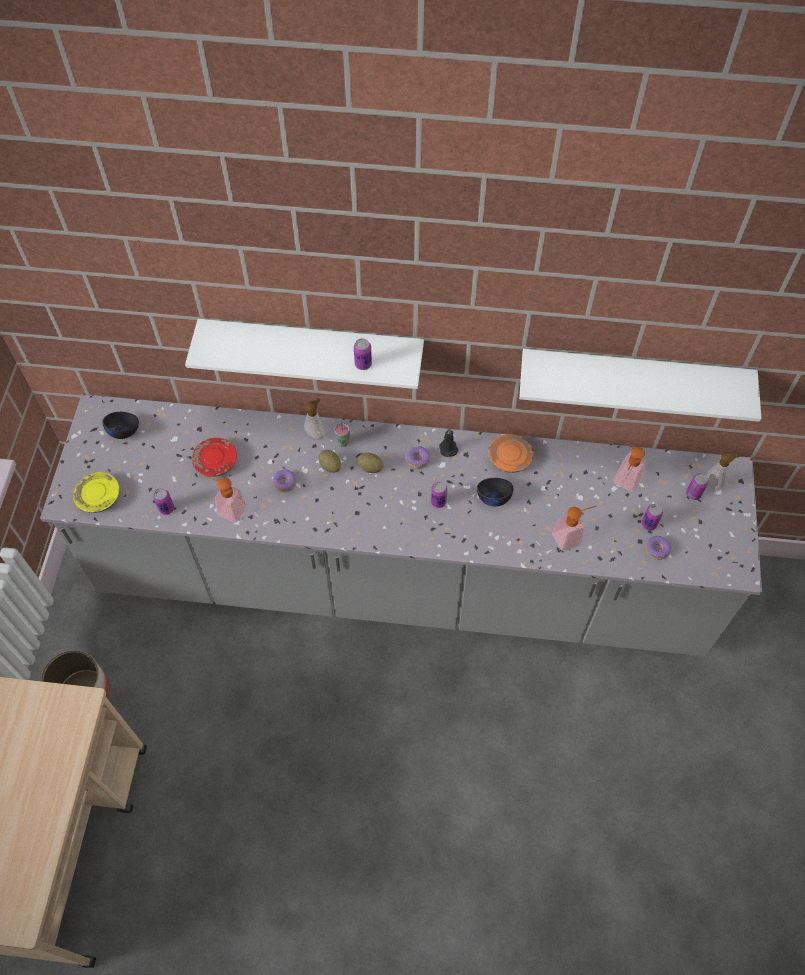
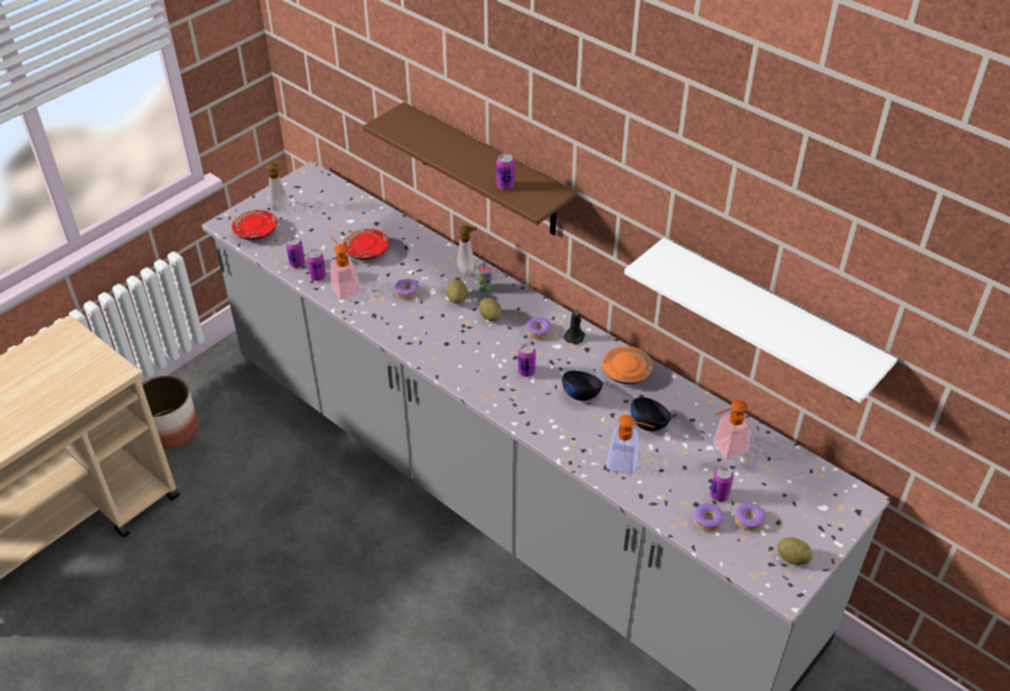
camera: 35 degrees right, 15 degrees down
yellow plate [73,472,119,513] -> red plate [232,210,277,240]
black bowl [102,412,139,439] -> black bowl moved to [630,397,671,431]
white shelf [185,319,424,389] -> brown shelf [363,102,577,235]
can [686,473,708,500] -> can moved to [307,250,326,281]
soap dispenser [707,451,740,491] -> soap dispenser moved to [266,163,287,211]
none -> donut [735,503,765,531]
none -> potato [777,537,813,565]

